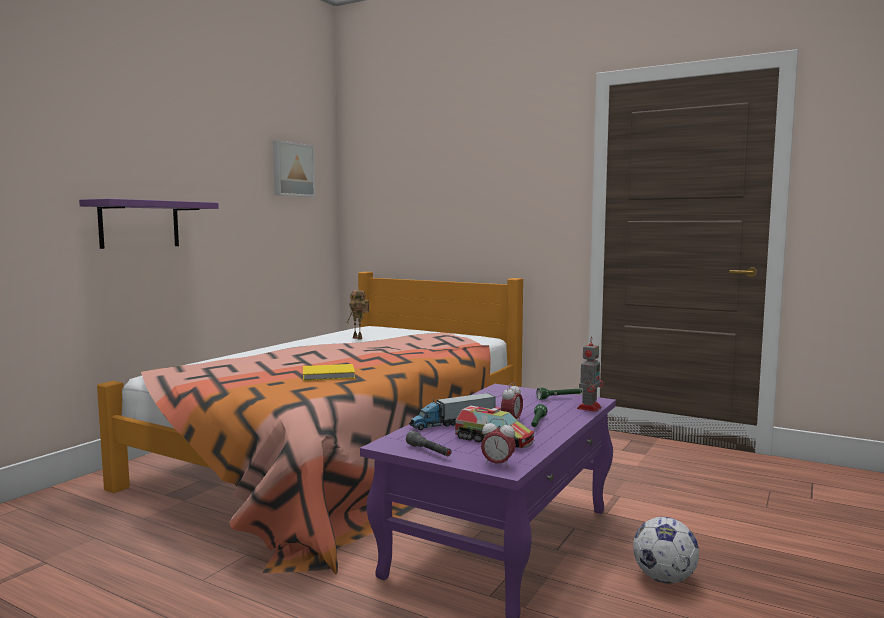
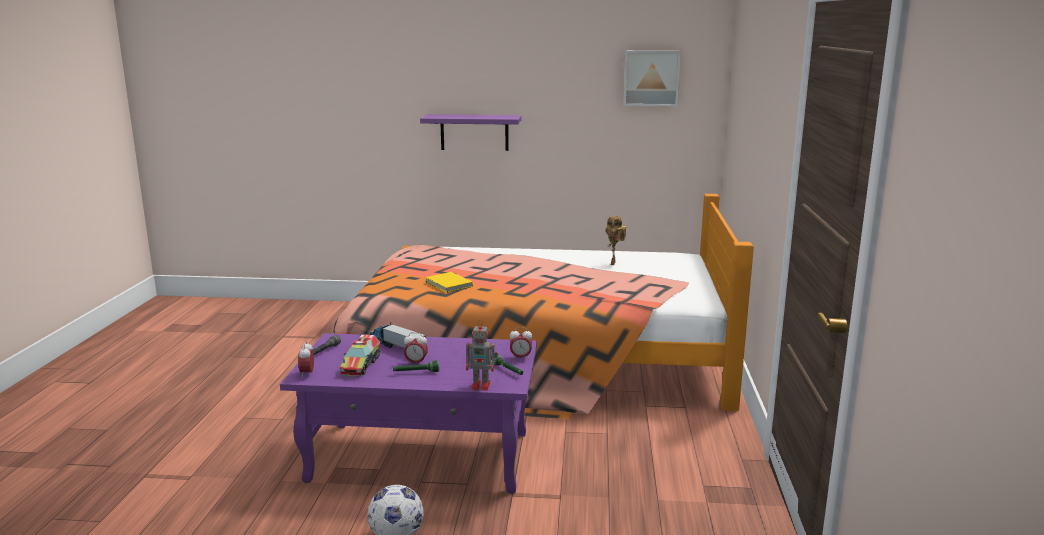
camera: 65 degrees right, 10 degrees up
none -> alarm clock [509,327,532,359]

